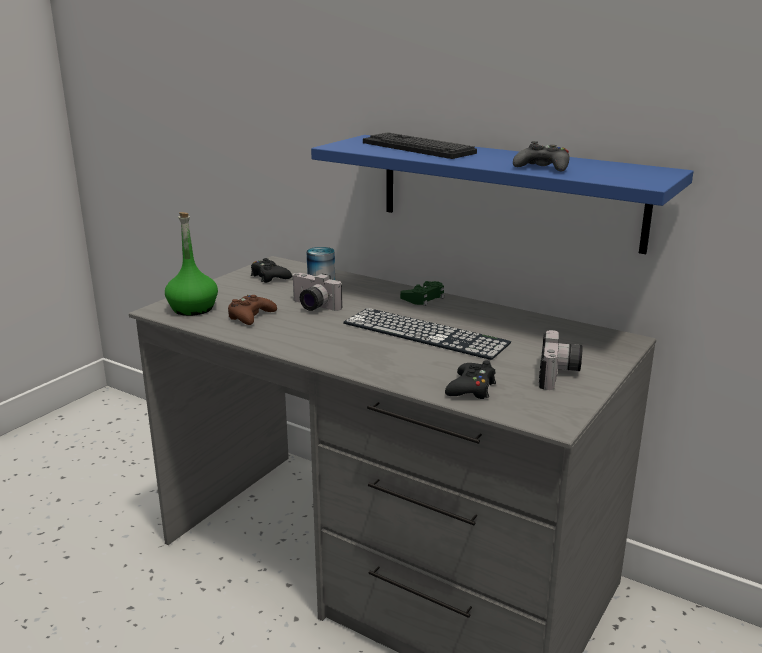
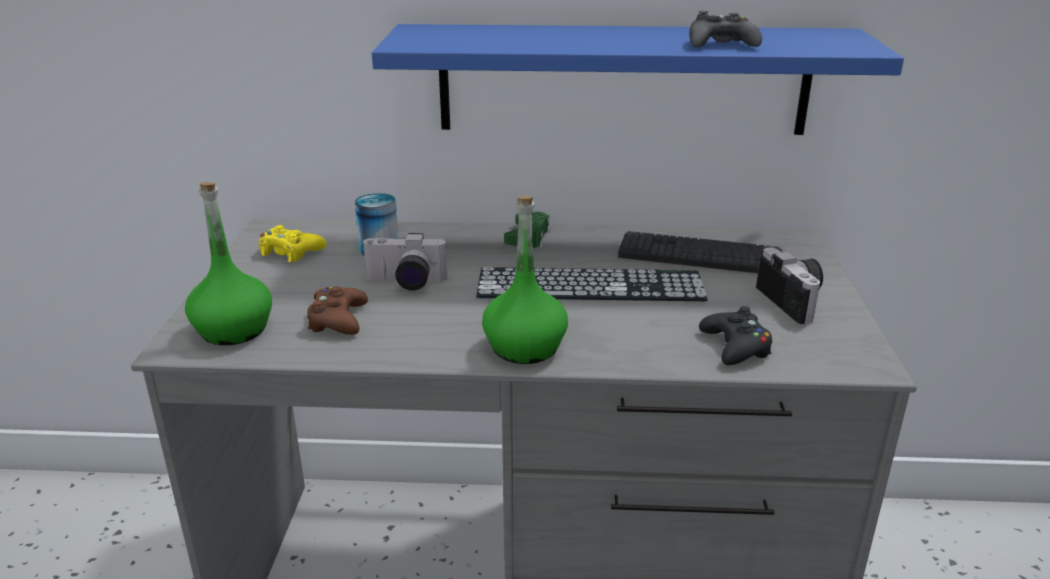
camera: 30 degrees left, 5 degrees up
black game controller [251,258,292,283] -> yellow game controller [259,225,327,262]
keyboard [363,132,477,159] -> keyboard moved to [618,231,782,273]
none -> green bottle [482,196,568,364]

